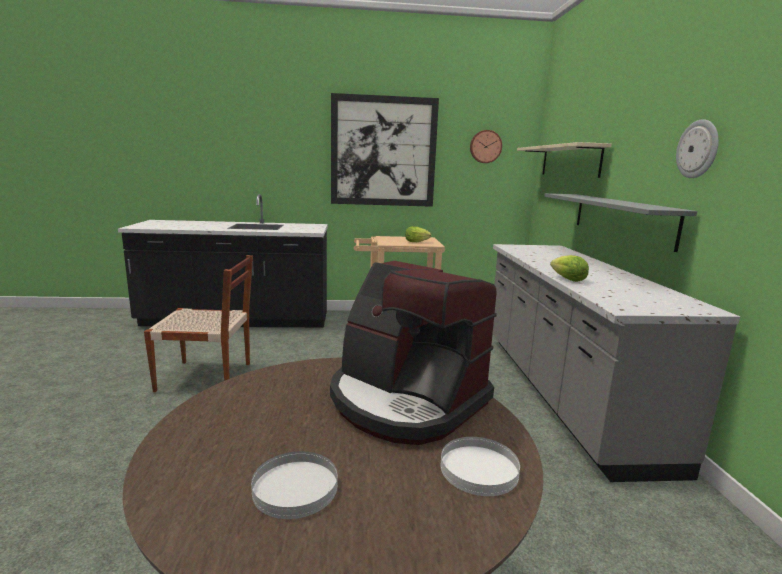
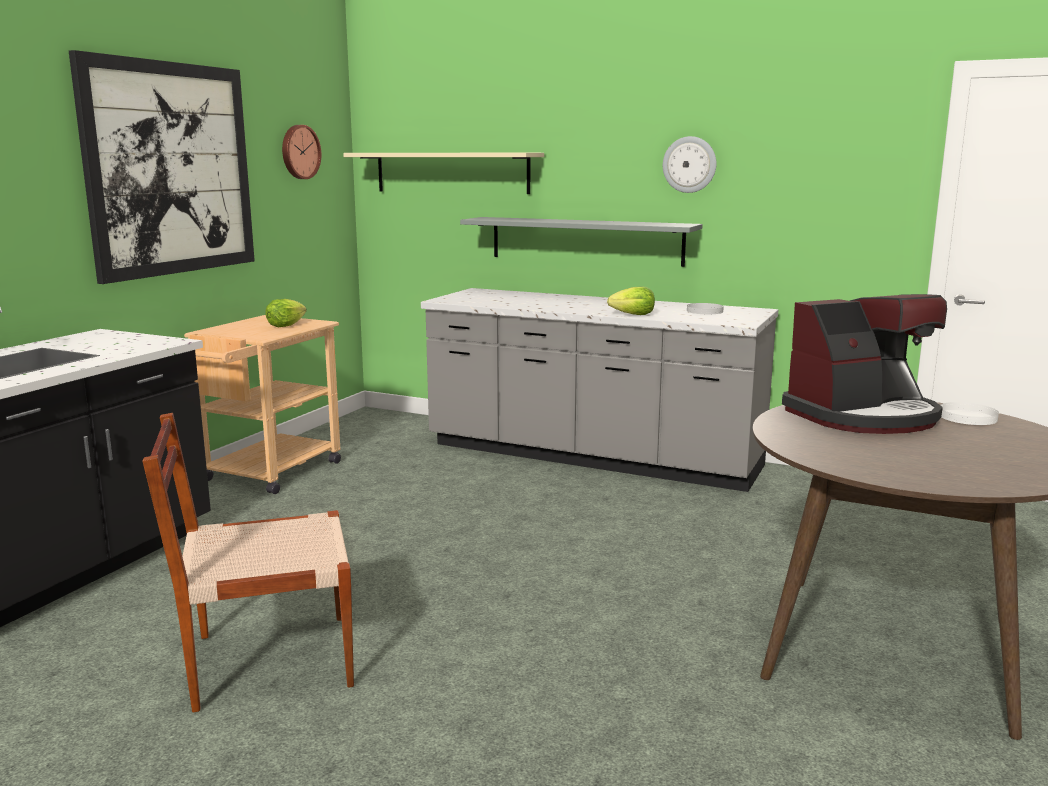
camera: 60 degrees left, 0 degrees up
chair [144,255,253,392] -> chair turned 135 degrees counterclockwise [143,413,354,712]
white plate [251,451,338,519] -> white plate moved to [687,303,724,314]

